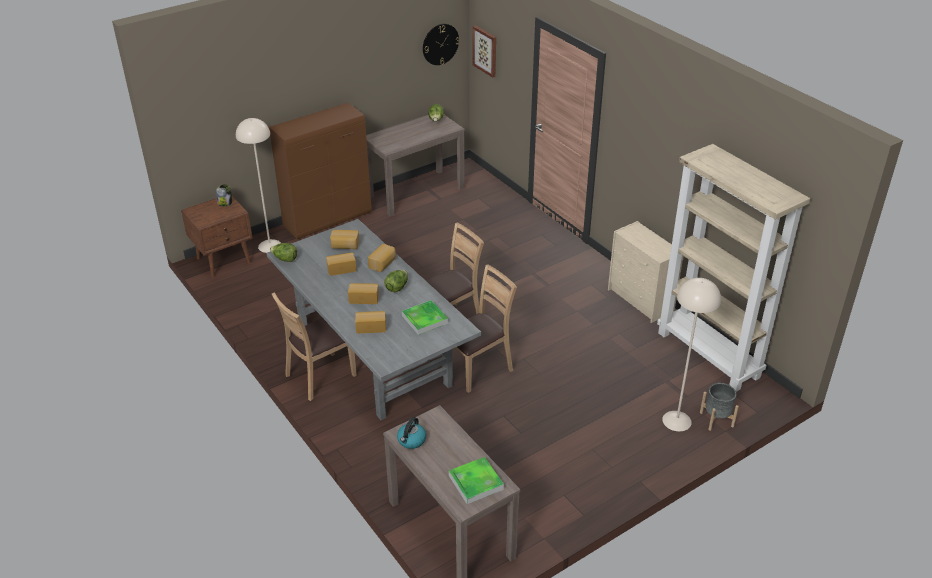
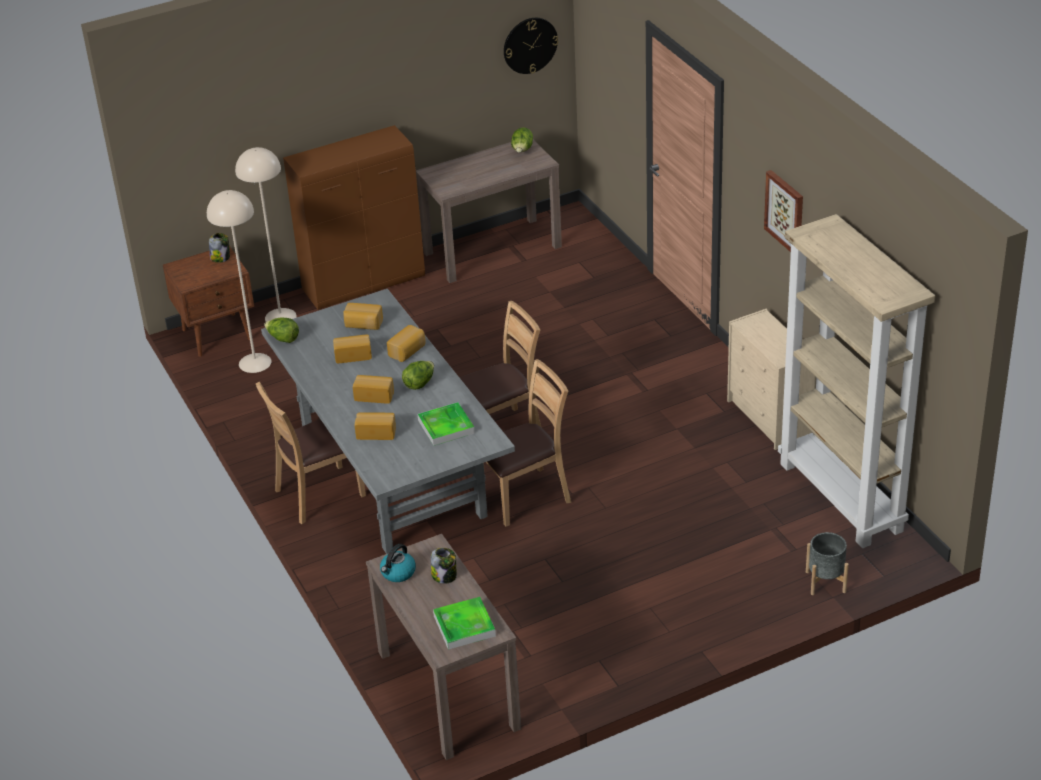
camera: 10 degrees right, 0 degrees up
picture [472,25,496,78] -> picture moved to [764,170,803,252]
beige floor lamp [662,278,721,431] -> beige floor lamp moved to [207,190,272,373]
none -> jar [431,548,457,584]

